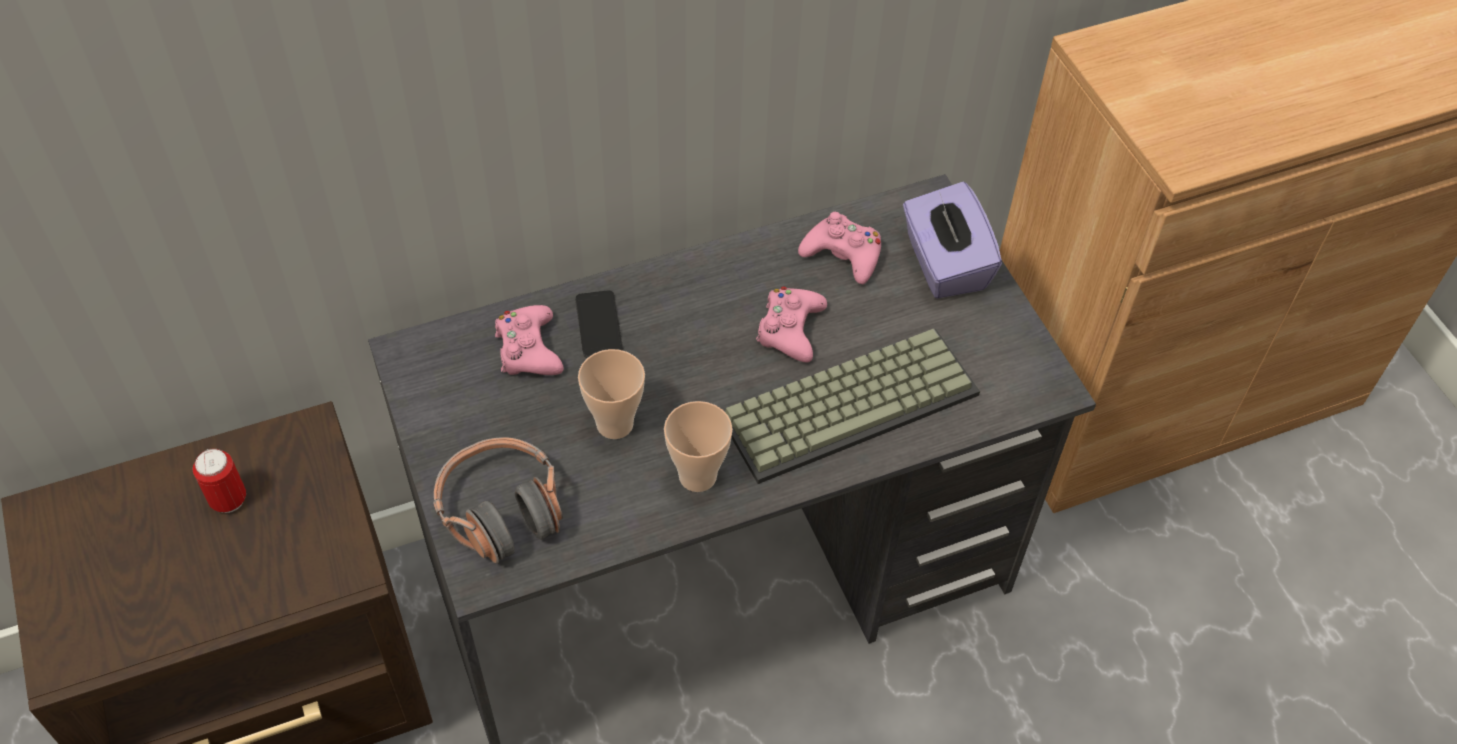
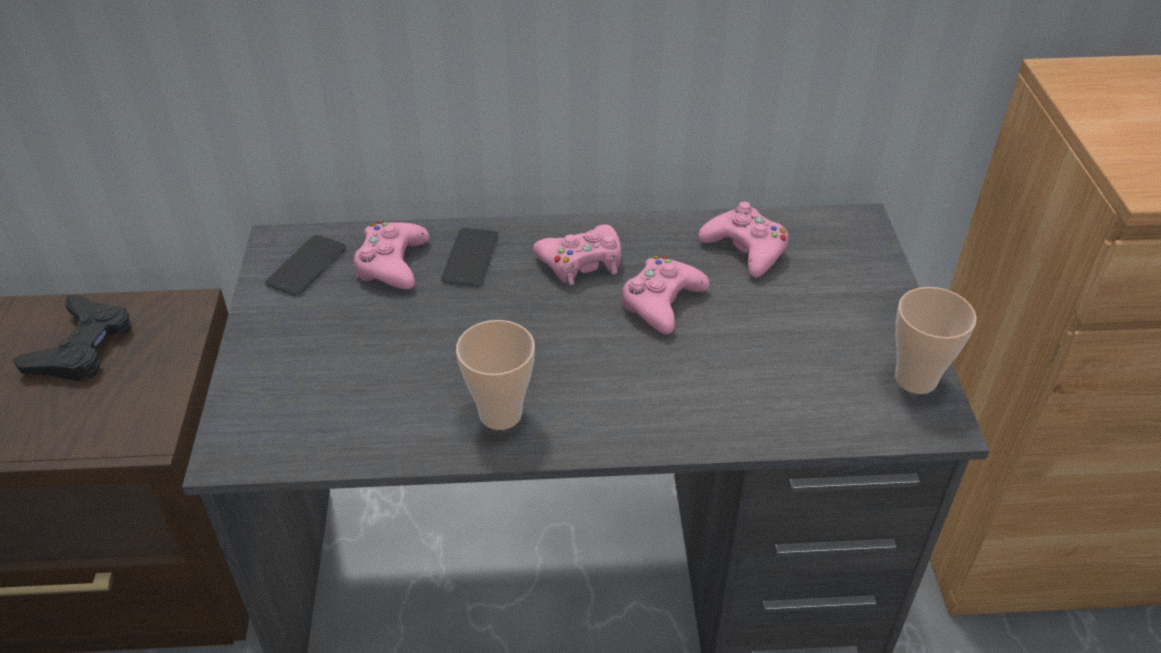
camera: 20 degrees right, 10 degrees down
can [193,449,246,513] -> black game controller [12,295,131,381]
headphones [433,437,563,564] -> none
cup [578,349,645,439] -> cup moved to [895,287,977,394]
keyboard [724,329,980,484] -> none
purple tissue box [903,182,1002,298] -> none
none -> phone [265,235,346,296]
none -> pink game controller [533,224,621,285]

